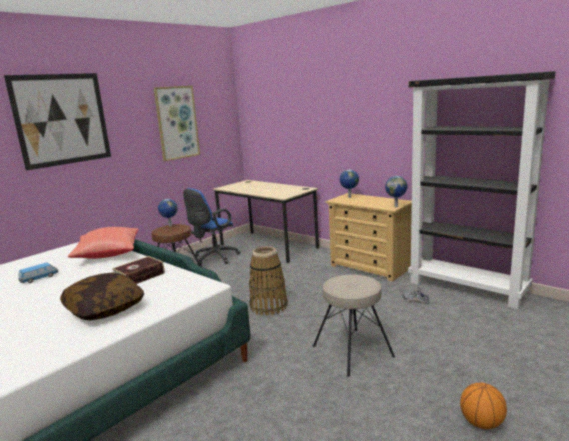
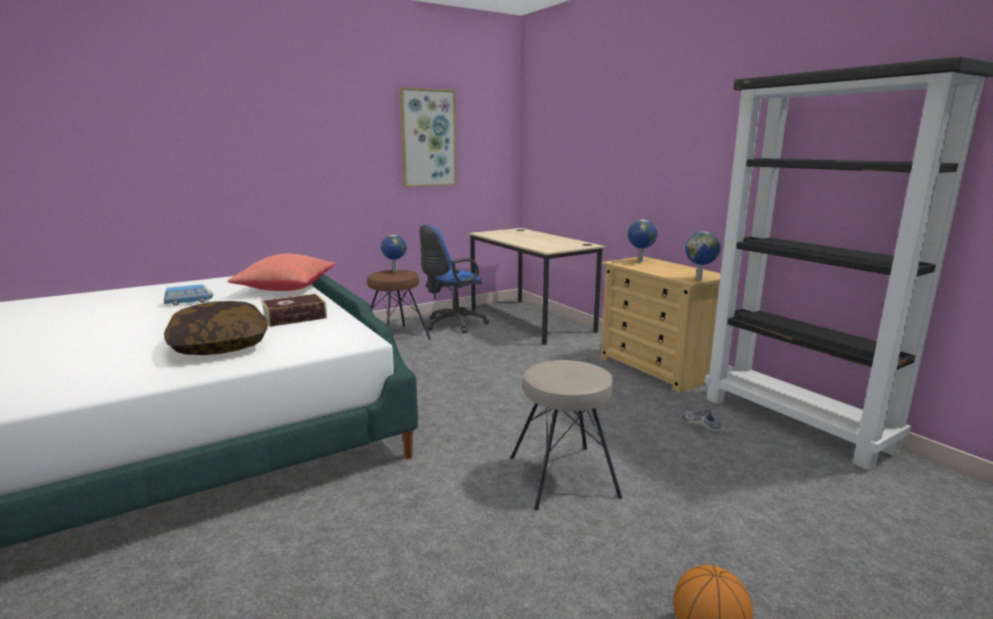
camera: 15 degrees right, 0 degrees up
picture [4,73,111,171] -> none
basket [249,246,288,316] -> none

